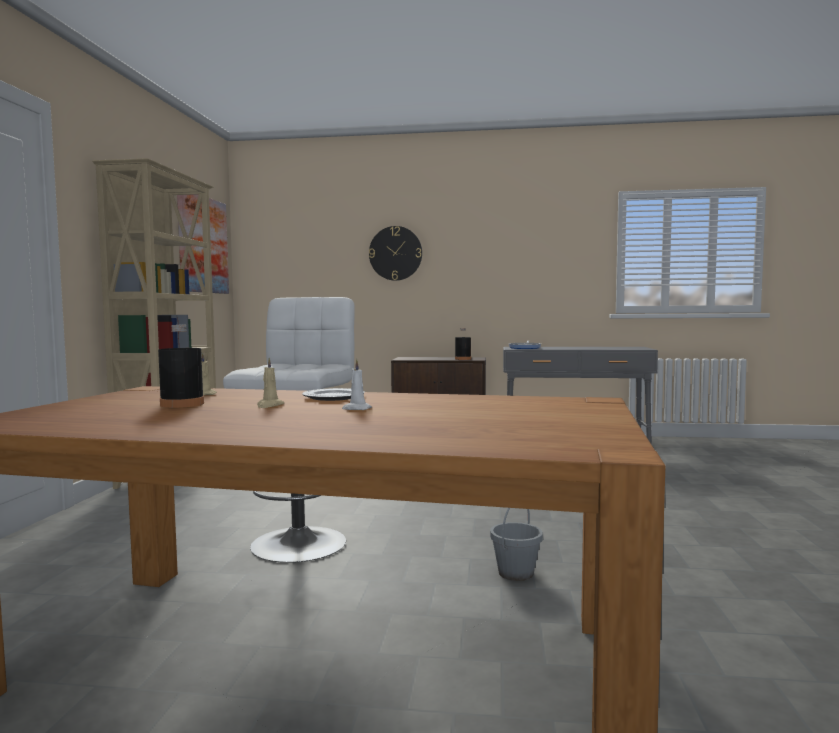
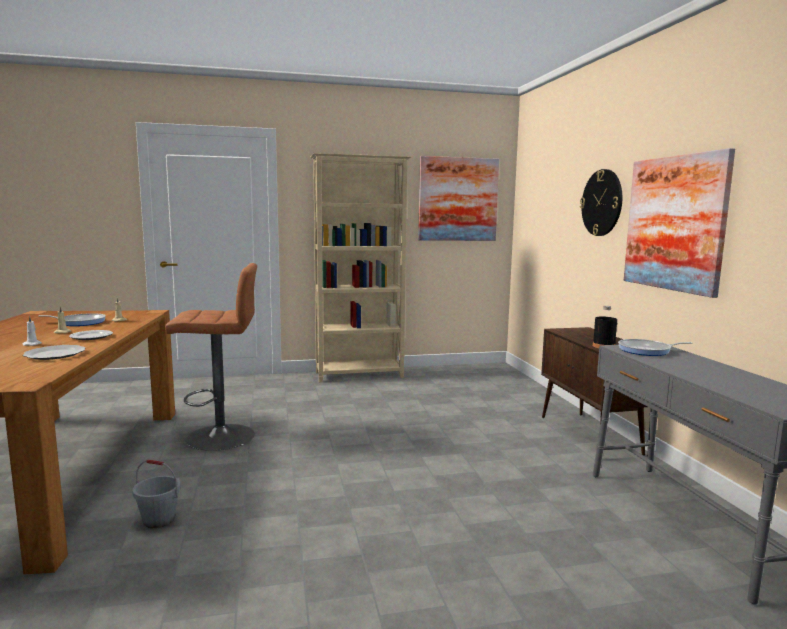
camera: 70 degrees right, 5 degrees up
black bottle [158,325,204,408] -> frying pan [38,313,106,326]
white stool [223,297,355,563] -> brown stool [165,263,257,451]
none -> plate [23,345,85,360]
none -> picture [624,148,735,298]

